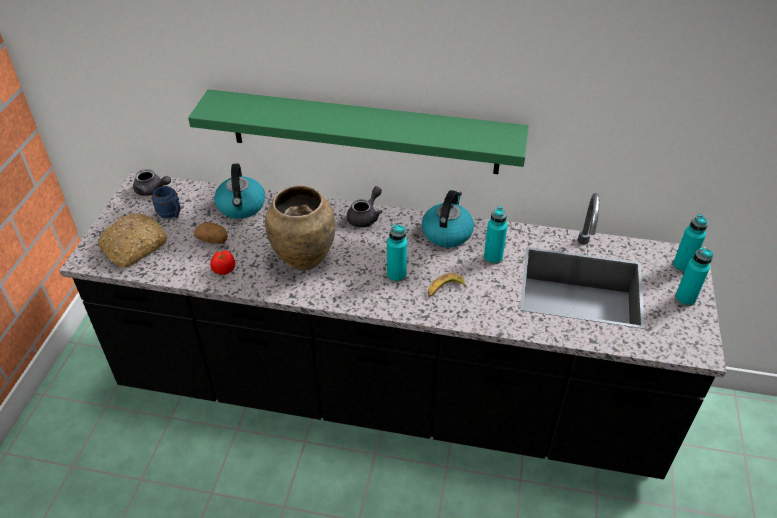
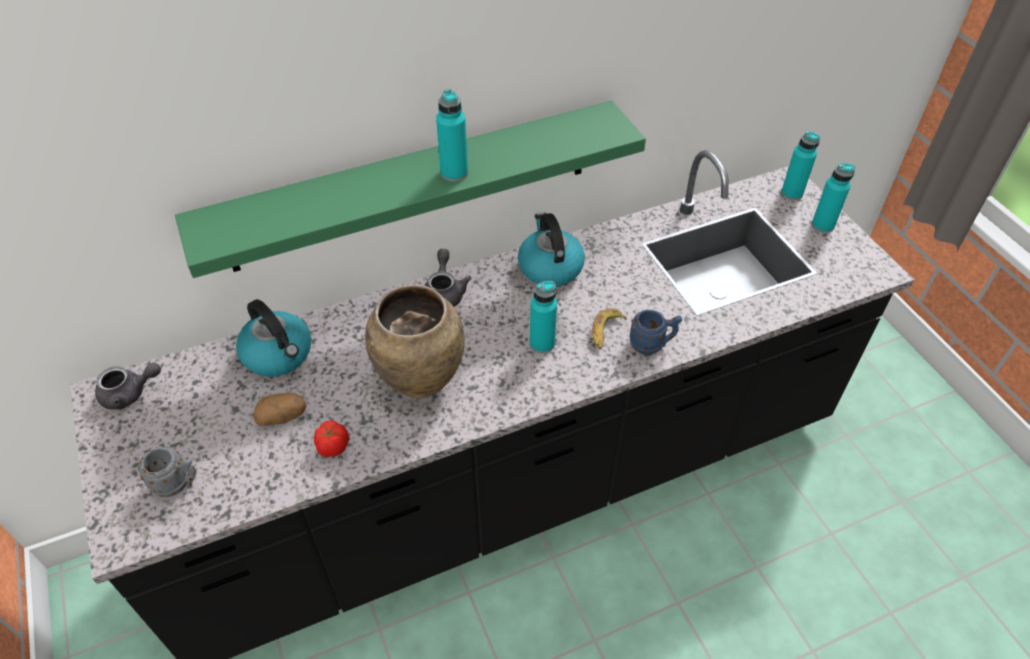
camera: 35 degrees left, 5 degrees up
bread [98,213,167,268] -> grey mug [138,447,196,497]
blue mug [151,186,181,218] -> blue mug moved to [630,310,682,355]
turquoise bottle [484,207,508,264] -> turquoise bottle moved to [436,89,468,182]

